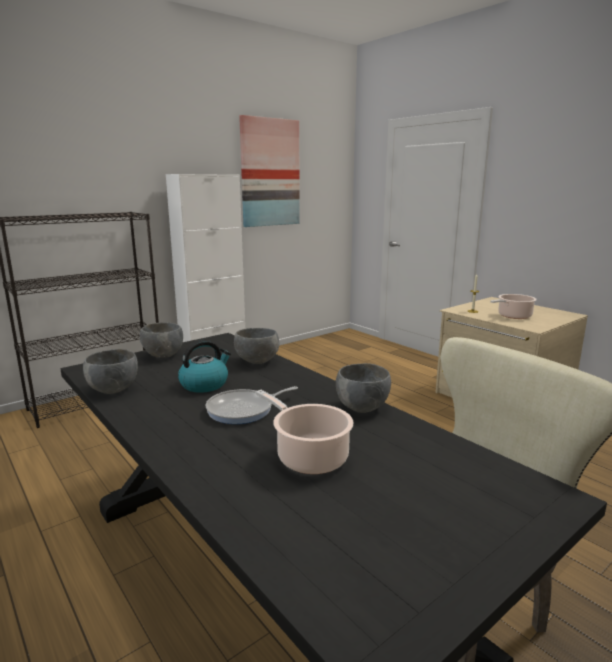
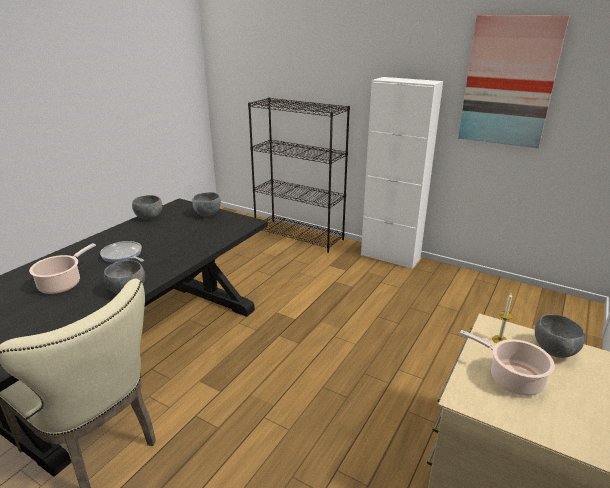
camera: 70 degrees right, 10 degrees up
kettle [178,340,231,393] -> none
grey bowl [234,328,279,364] -> grey bowl moved to [535,314,585,358]

